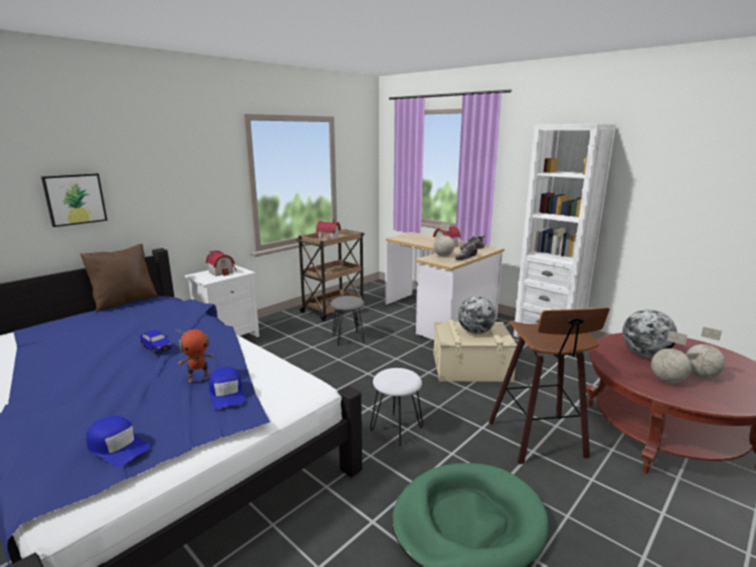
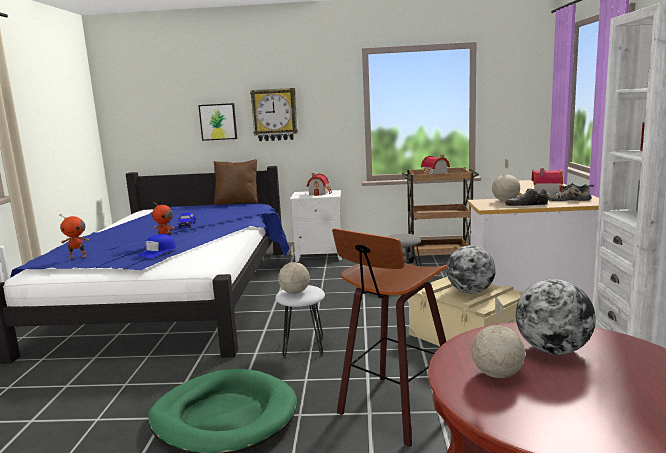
camera: 50 degrees right, 5 degrees down
blue cap [86,416,151,467] -> toy robot [59,214,89,258]
globe [685,327,725,378] -> globe moved to [278,244,310,294]
none -> wall clock [250,88,298,141]

